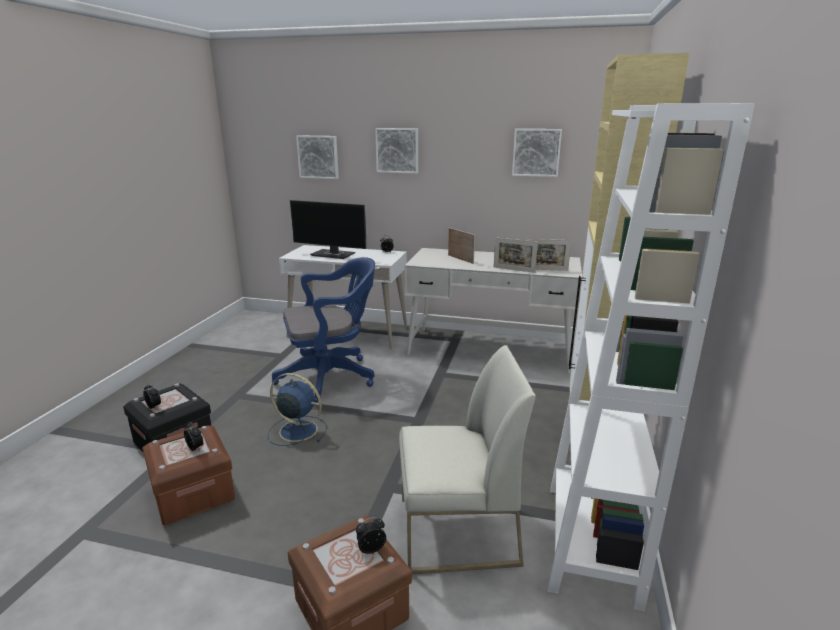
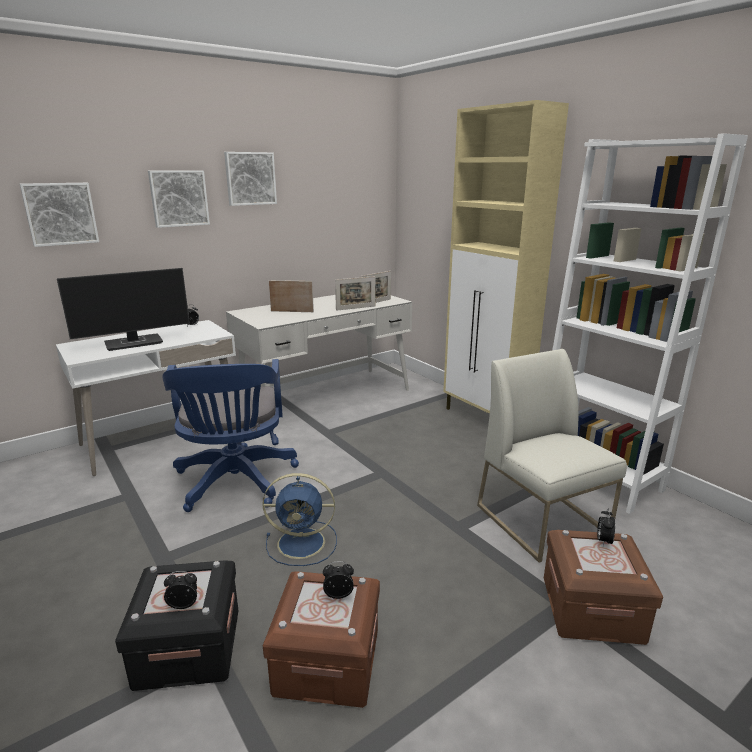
camera: 50 degrees left, 0 degrees up
blue fan [268,373,327,446] -> blue fan turned 150 degrees counterclockwise [262,473,337,566]
blue office chair [272,257,375,403] -> blue office chair turned 150 degrees clockwise [163,359,299,512]
white chair [399,345,536,575] -> white chair turned 60 degrees counterclockwise [477,349,627,563]
picture [512,129,562,177] -> picture moved to [224,152,277,206]

